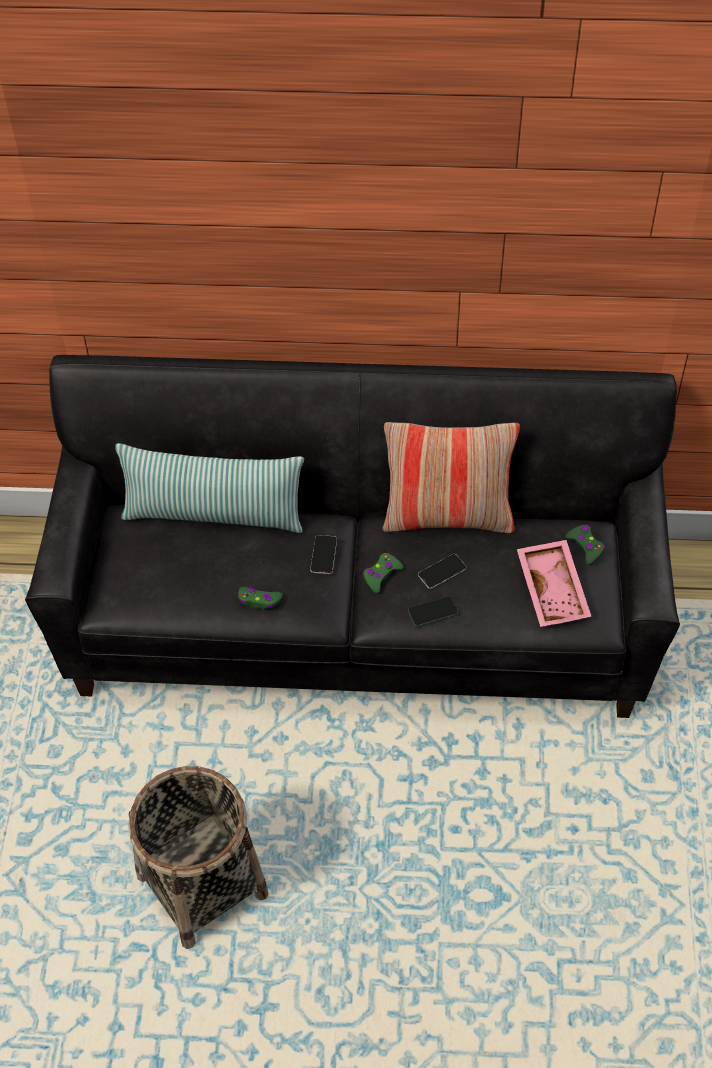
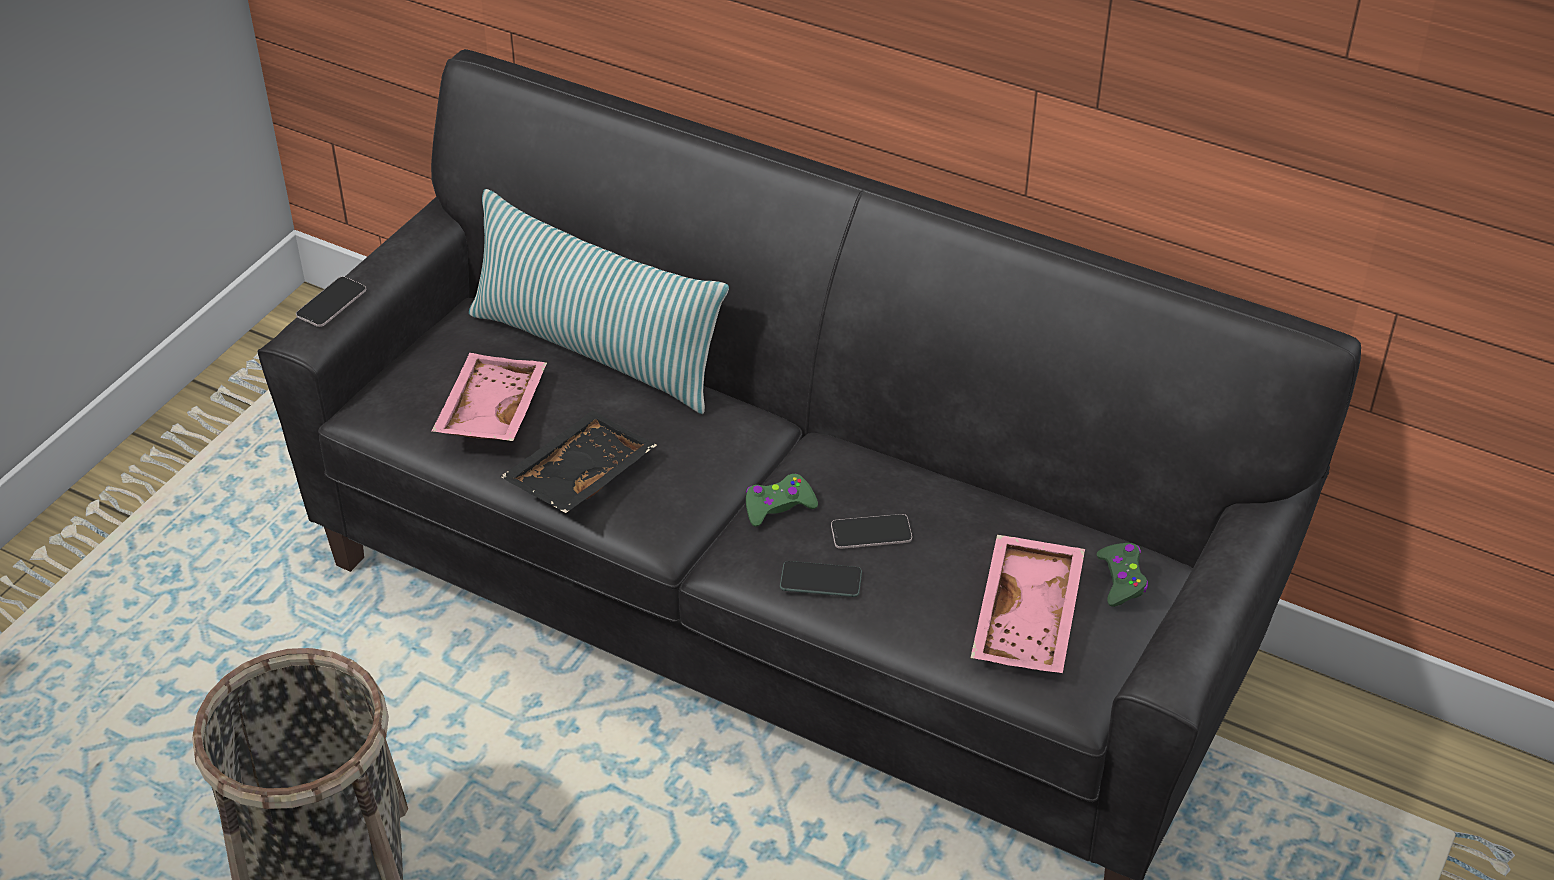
camera: 25 degrees right, 10 degrees down
green game controller [238,587,283,609] -> black tray [500,410,657,513]
phone [310,535,337,574] -> phone moved to [296,277,366,327]
pillow [383,422,520,533] -> none
none -> pink tray [432,353,547,441]

